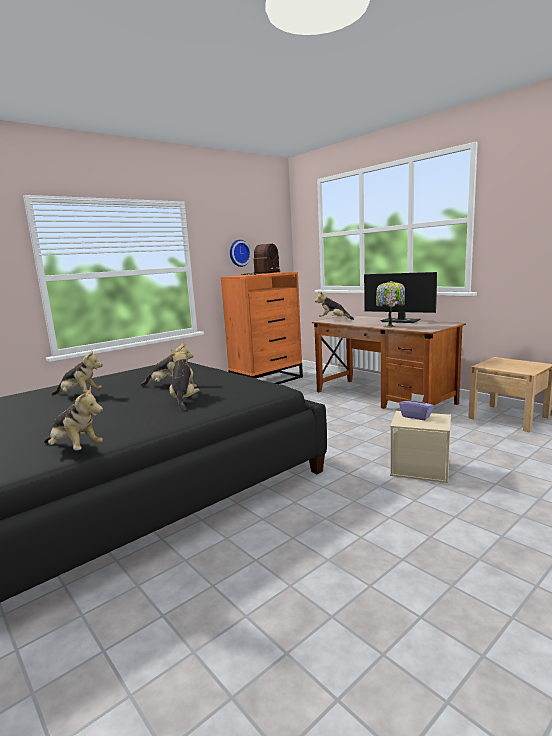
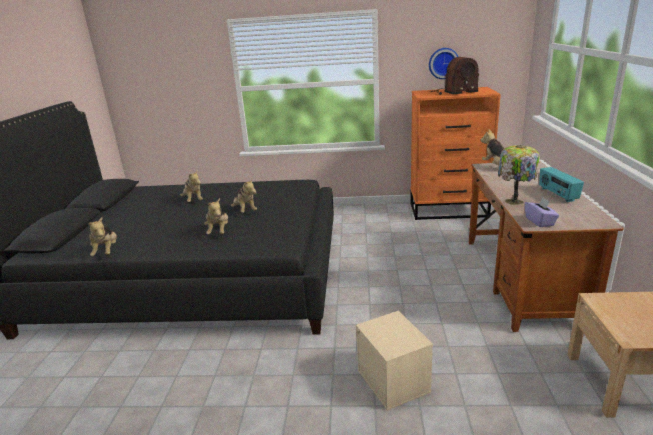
camera: 45 degrees right, 10 degrees up
plush toy [169,348,199,410] -> plush toy turned 135 degrees clockwise [205,198,228,234]
monitor [364,272,437,323] -> radio [539,167,584,202]
purple tissue box [399,393,434,420] -> purple tissue box moved to [525,197,559,227]

